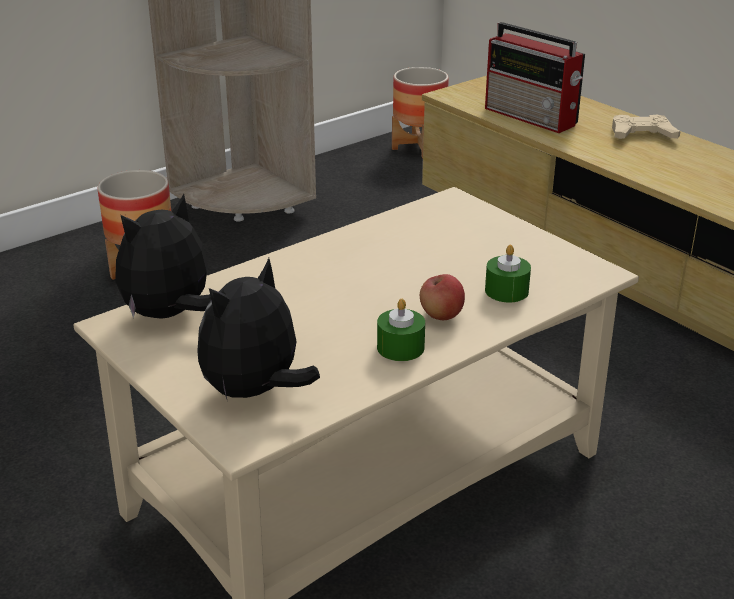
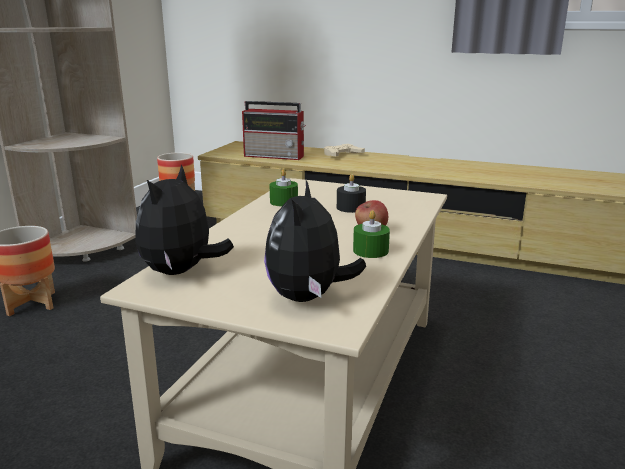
camera: 30 degrees left, 10 degrees down
green candle [485,245,531,302] -> green candle moved to [269,169,298,207]
none -> black candle [337,174,366,213]

